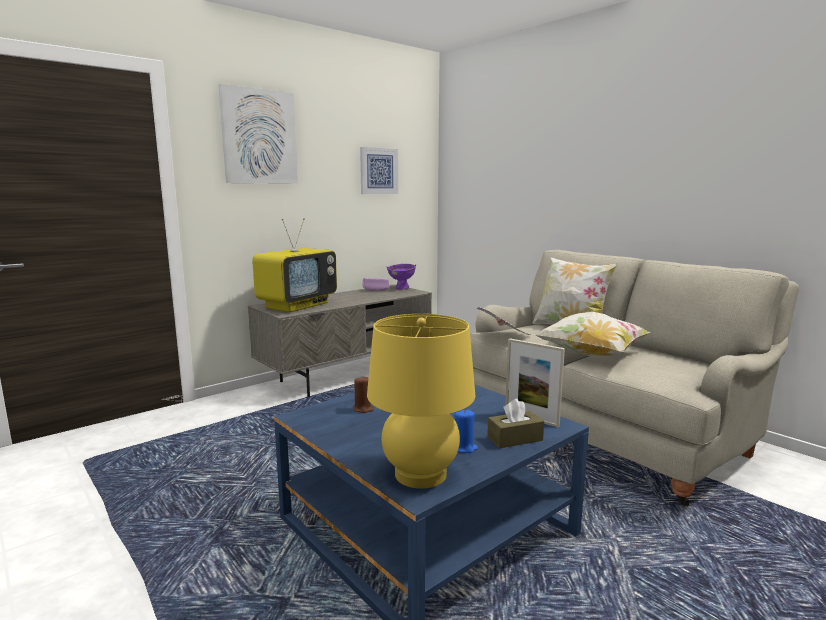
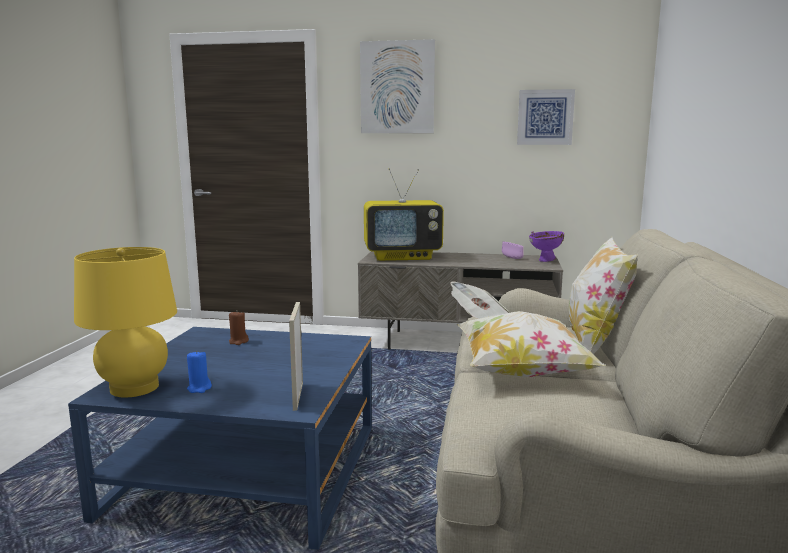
camera: 50 degrees right, 0 degrees up
brown tissue box [487,399,544,448] -> none

